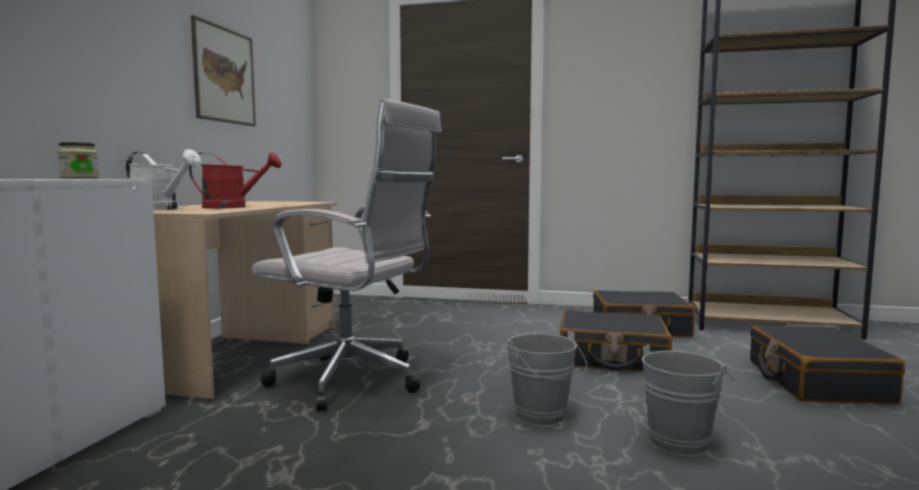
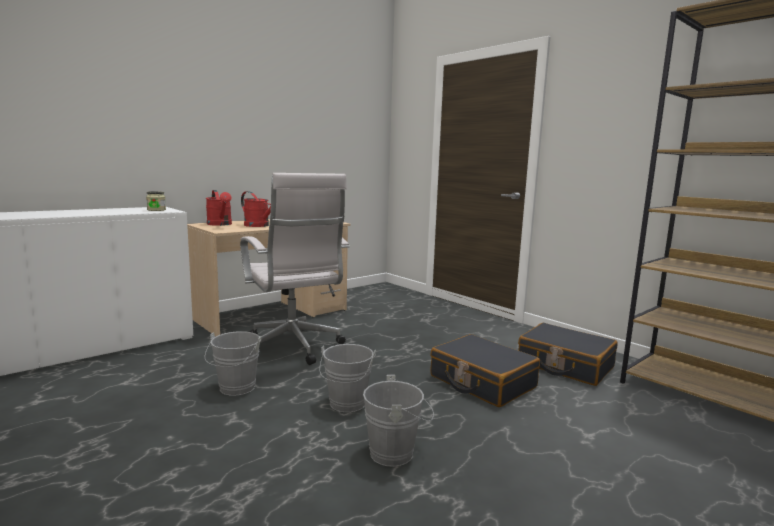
camera: 35 degrees right, 5 degrees up
white watering can [126,149,201,210] -> red watering can [206,190,232,226]
picture [191,15,256,126] -> none
black suitcase [750,325,905,404] -> none
none -> grey bucket [205,331,262,396]

